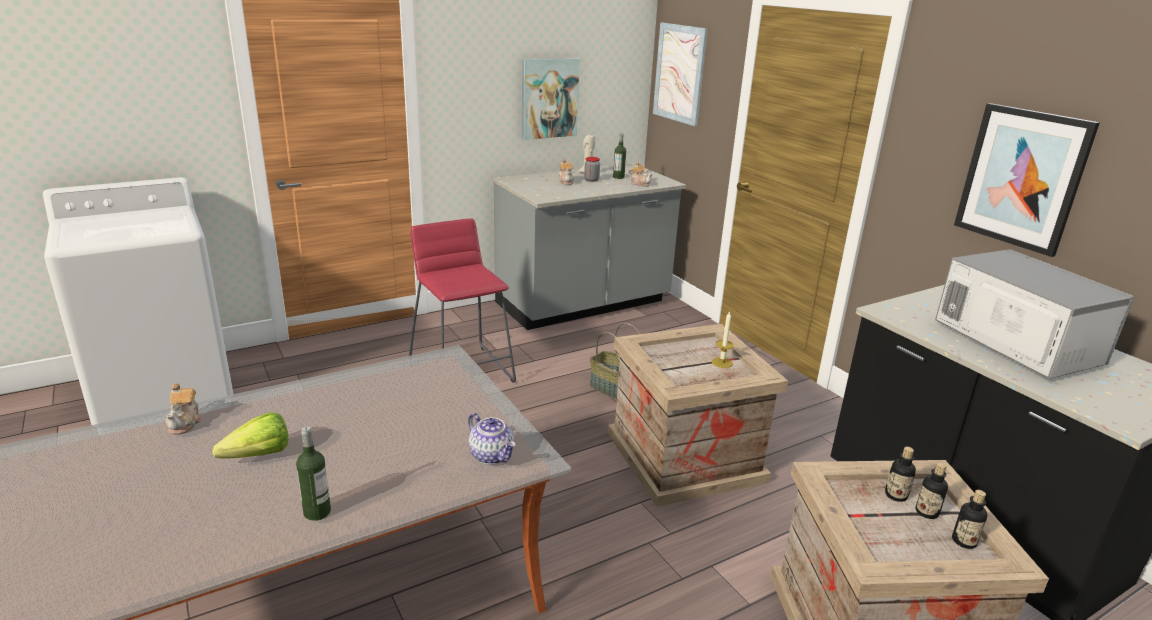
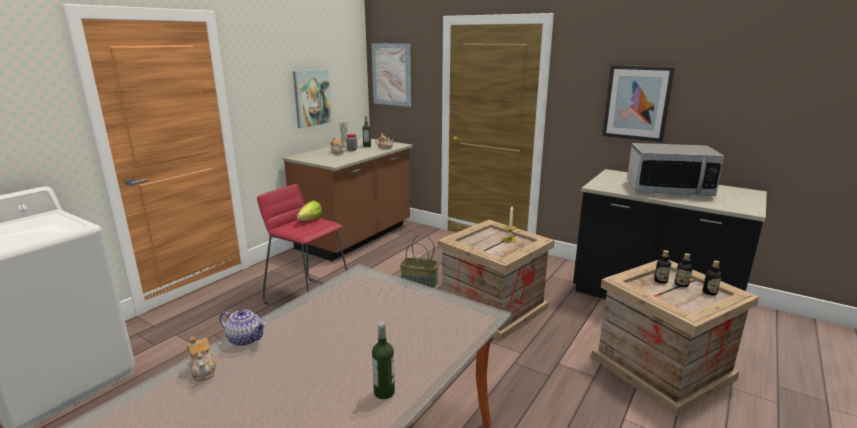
camera: 25 degrees left, 5 degrees down
lettuce [212,412,288,459] -> lettuce moved to [297,201,322,221]
teapot [468,413,516,464] -> teapot moved to [219,310,266,346]
grey counter [493,163,686,330] -> brown counter [283,138,413,261]
microwave [935,249,1135,379] -> microwave turned 150 degrees clockwise [627,143,724,196]

